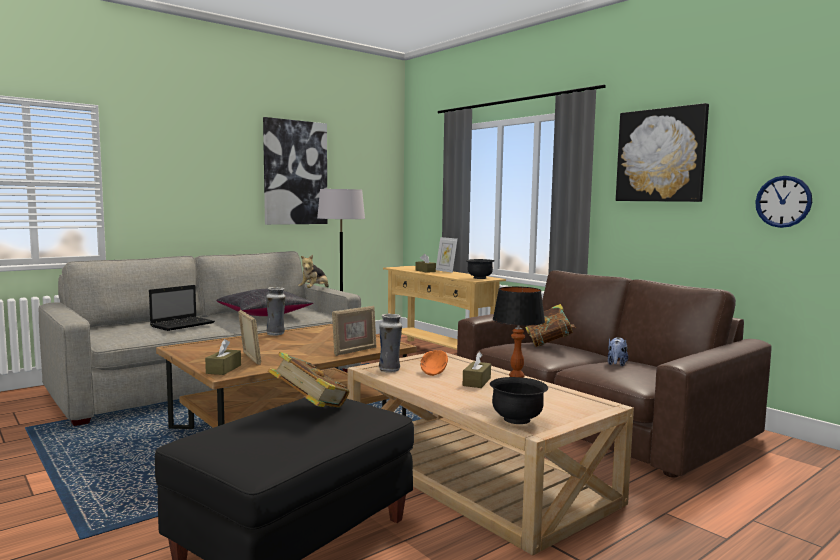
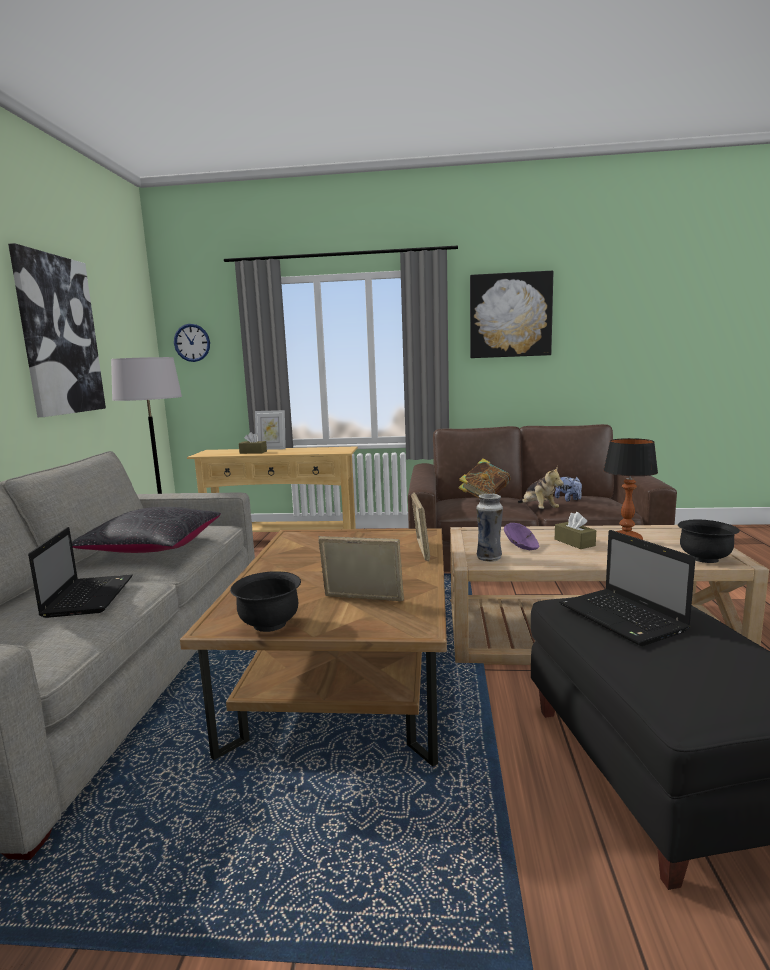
camera: 45 degrees left, 5 degrees up
brown tissue box [205,339,241,375] -> none
vase [266,287,286,336] -> none
book [268,352,349,408] -> laptop [559,530,696,646]
plush toy [298,255,329,288] -> plush toy moved to [518,466,564,509]
orange bowl [420,350,448,376] -> purple bowl [504,523,540,550]
black bowl [466,259,494,279] -> black bowl moved to [230,571,301,632]
wall clock [755,176,812,228] -> wall clock moved to [174,324,210,362]

